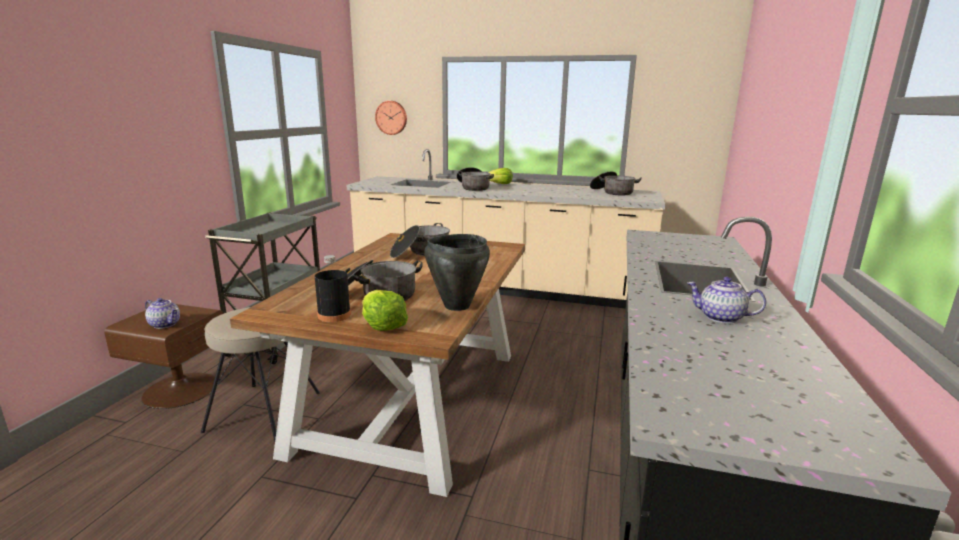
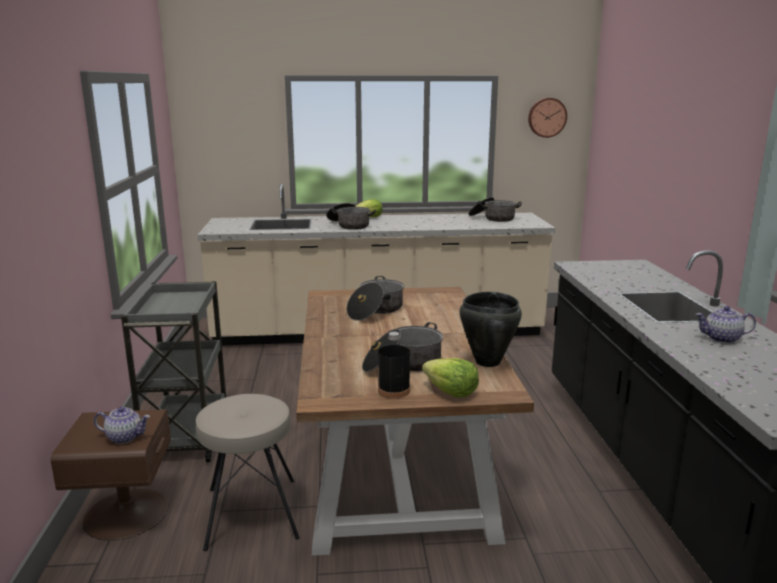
camera: 20 degrees left, 0 degrees up
wall clock [375,101,407,135] -> wall clock moved to [528,98,567,138]

